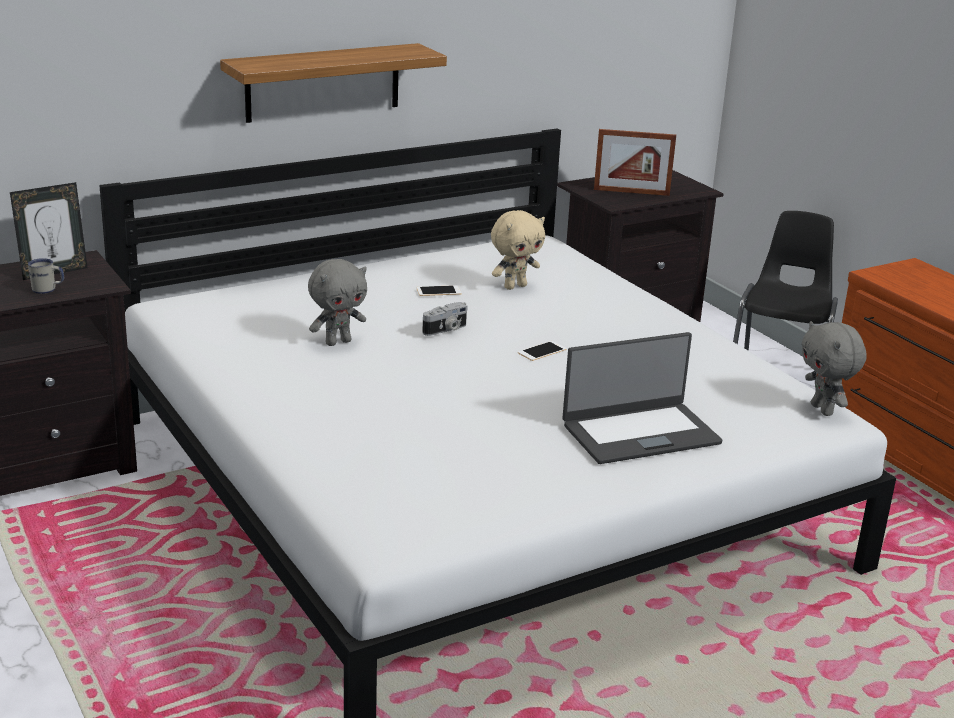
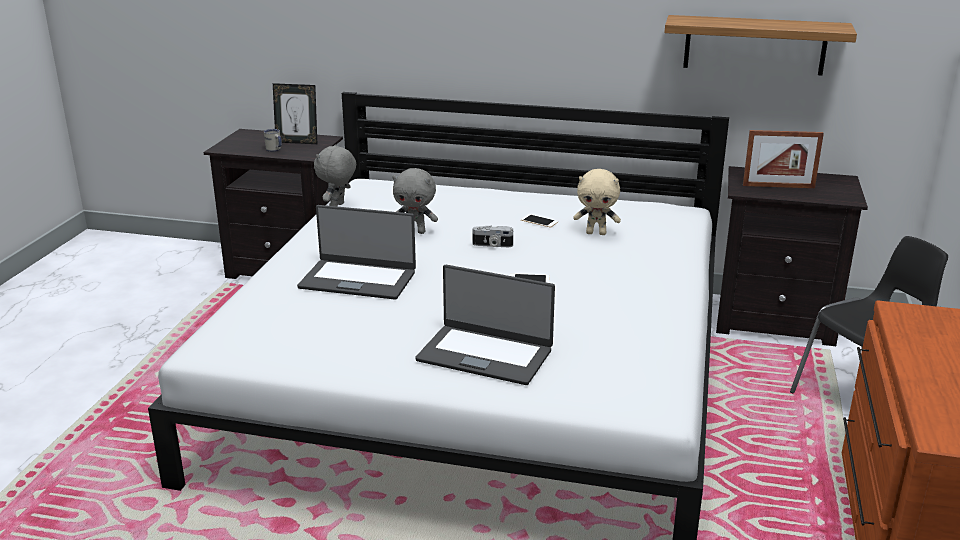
camera: 45 degrees right, 0 degrees up
shelf [220,43,447,123] -> shelf moved to [664,15,857,76]
picture frame [594,129,676,196] -> picture frame turned 45 degrees counterclockwise [743,130,824,188]
grey plush toy [801,321,867,416] -> grey plush toy moved to [314,144,356,207]
none -> laptop [297,205,416,299]

